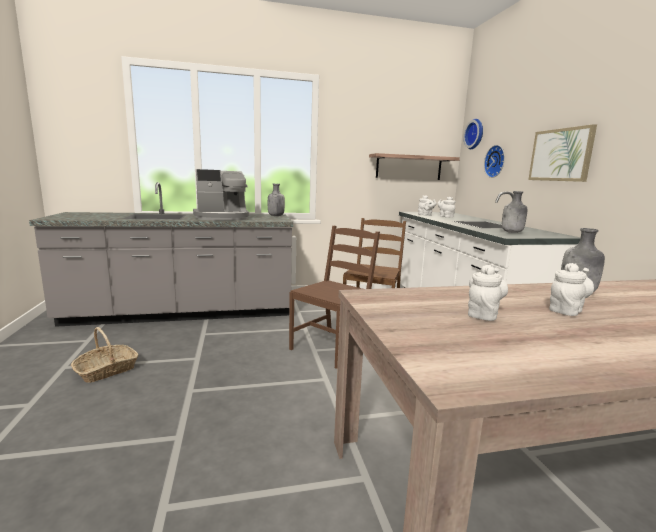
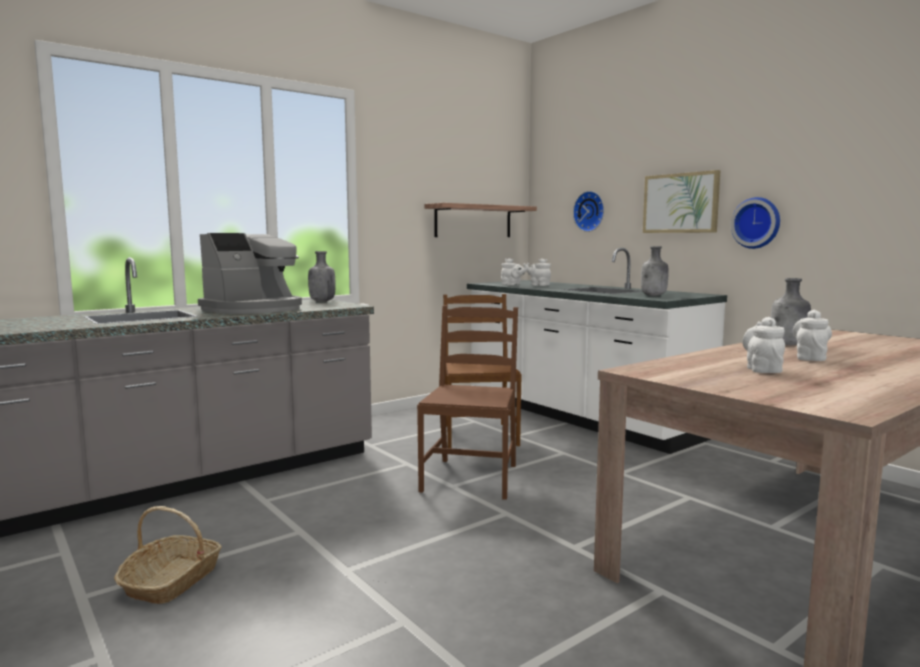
camera: 25 degrees left, 5 degrees down
wall clock [463,119,483,149] -> wall clock moved to [730,197,780,249]

